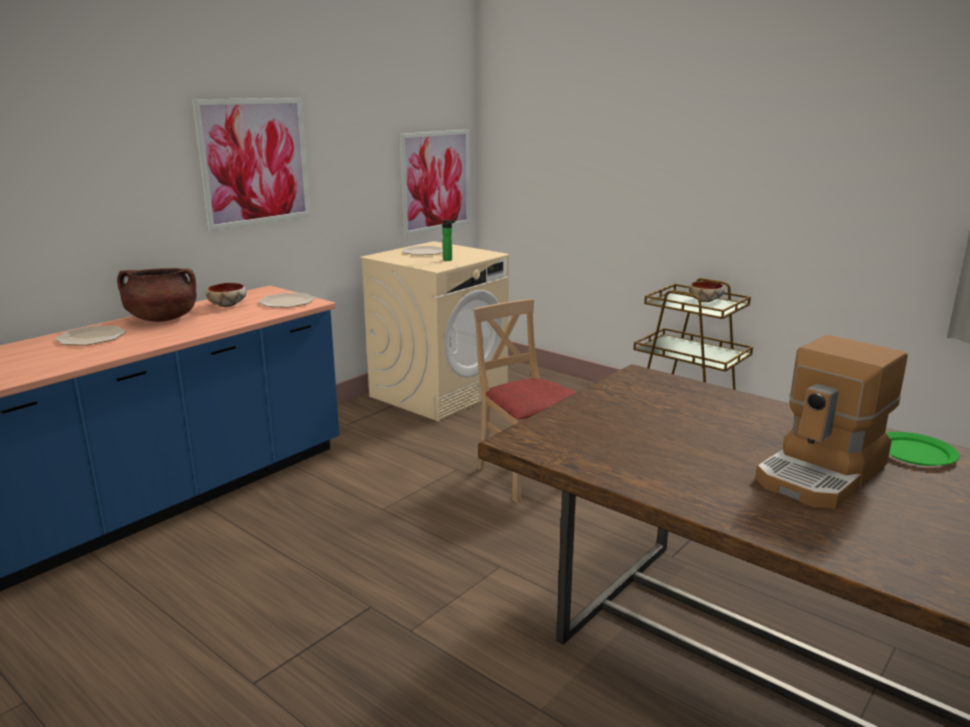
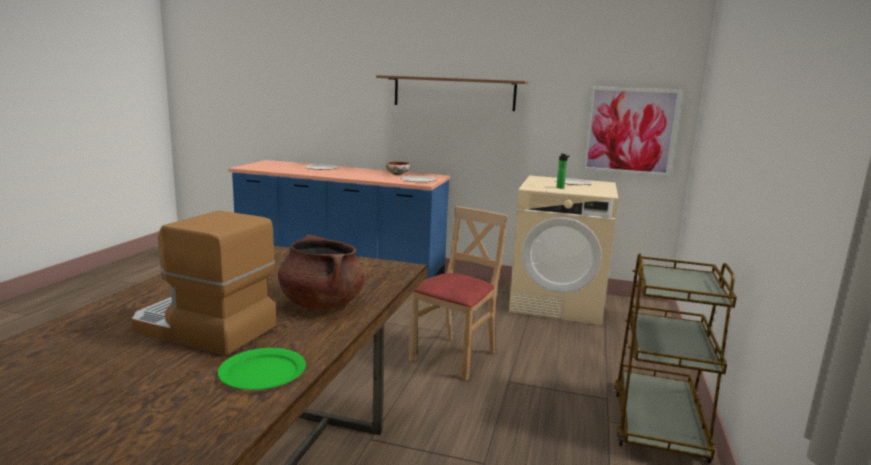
camera: 65 degrees right, 5 degrees down
brown cooking pot [117,268,197,322] -> brown cooking pot moved to [278,234,365,309]
picture [192,98,311,231] -> shelf [376,75,528,111]
bowl [689,281,724,302] -> none

